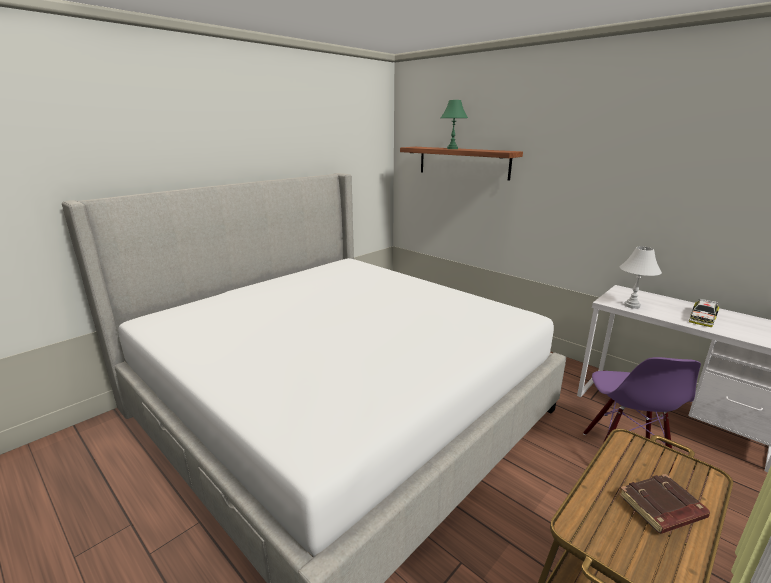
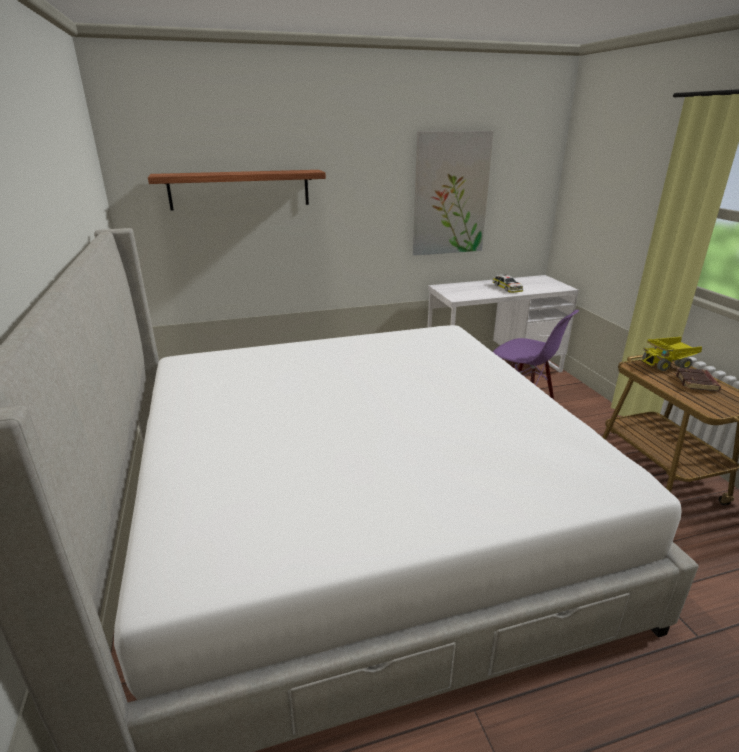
camera: 60 degrees left, 5 degrees up
green table lamp [441,100,468,149] -> none
white table lamp [620,246,662,309] -> none
none -> picture [413,131,494,256]
none -> toy truck [642,337,702,371]

